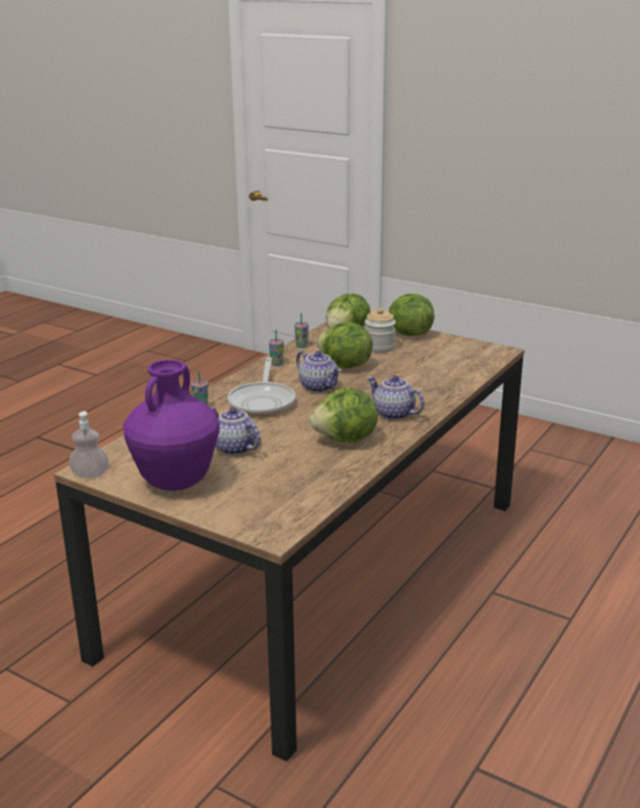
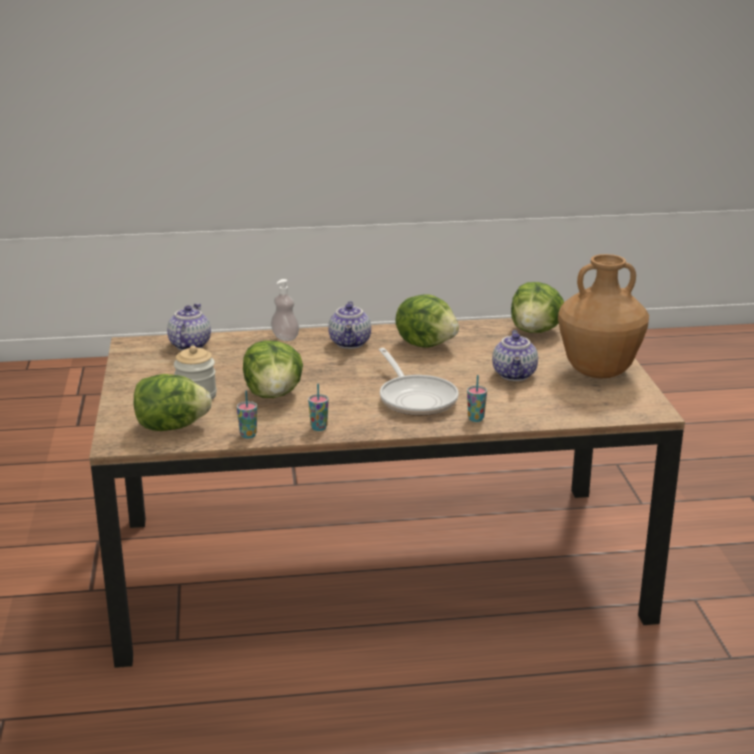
camera: 130 degrees left, 0 degrees up
soap dispenser [69,411,109,478] -> soap dispenser moved to [271,279,299,341]
purple vase [123,359,220,491] -> brown vase [558,254,649,378]
frying pan [228,357,295,416] -> frying pan turned 105 degrees clockwise [379,348,459,416]
teapot [296,351,341,392] -> teapot moved to [167,303,211,350]
lettuce [389,294,434,336] -> lettuce moved to [511,282,564,333]

